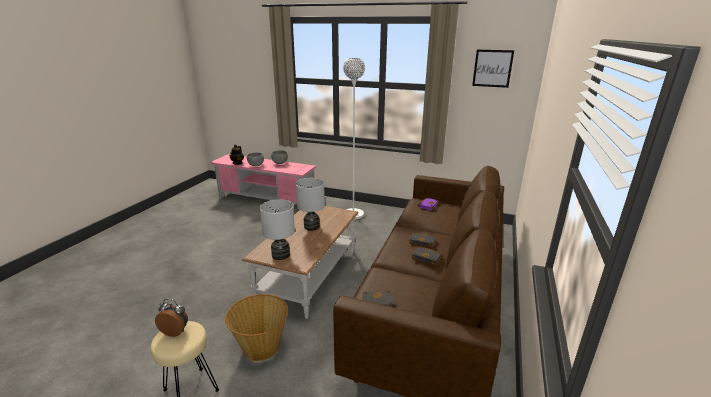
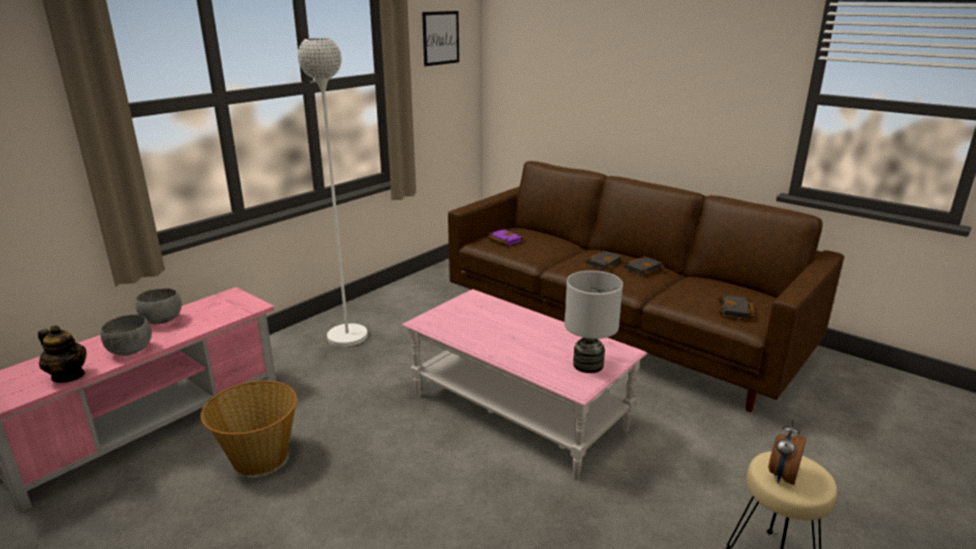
camera: 70 degrees left, 0 degrees up
basket [225,294,288,361] -> basket moved to [201,380,297,476]
brown coffee table [242,206,359,319] -> pink coffee table [402,289,647,480]
grey table lamp [296,178,325,231] -> none

